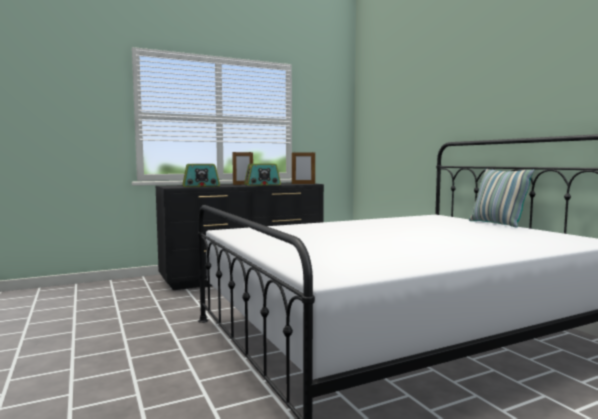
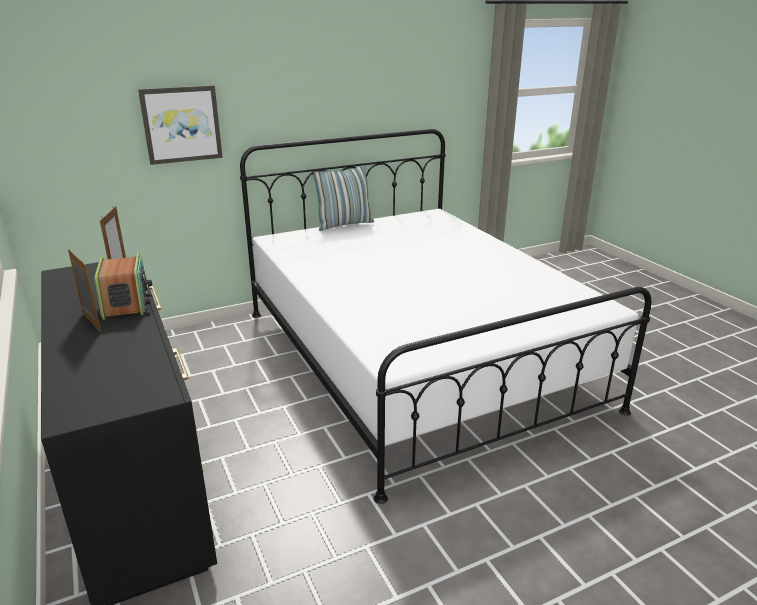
camera: 90 degrees left, 20 degrees up
radio [182,164,220,187] -> none
none -> picture [138,85,223,165]

